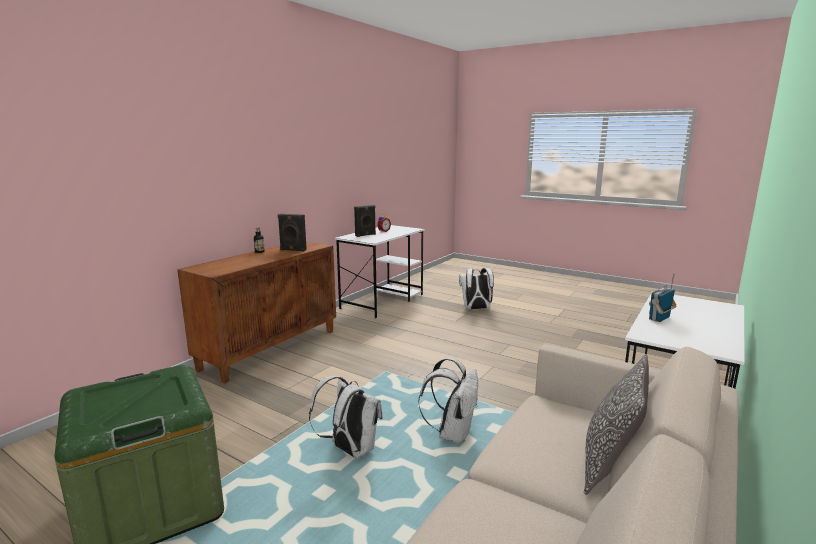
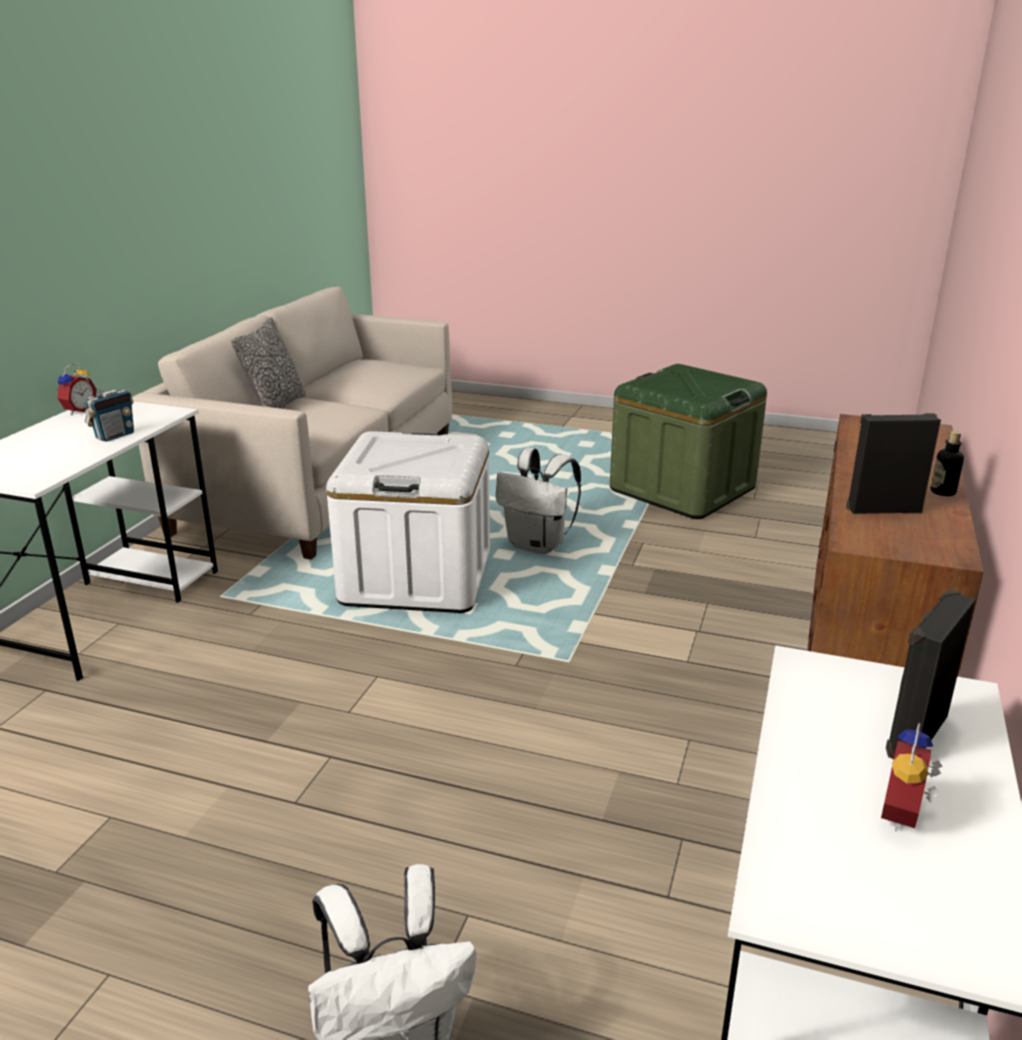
camera: 165 degrees right, 10 degrees up
white backpack [418,357,478,444] -> white storage box [326,431,490,613]
none -> alarm clock [57,363,97,415]

